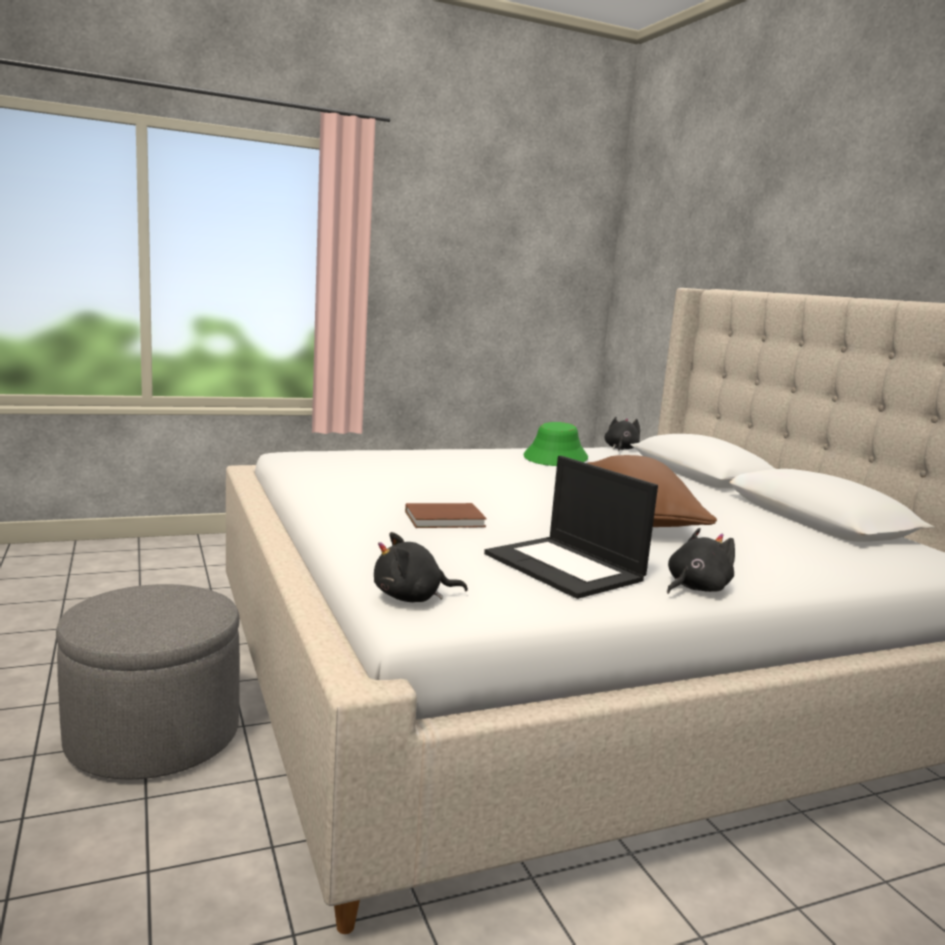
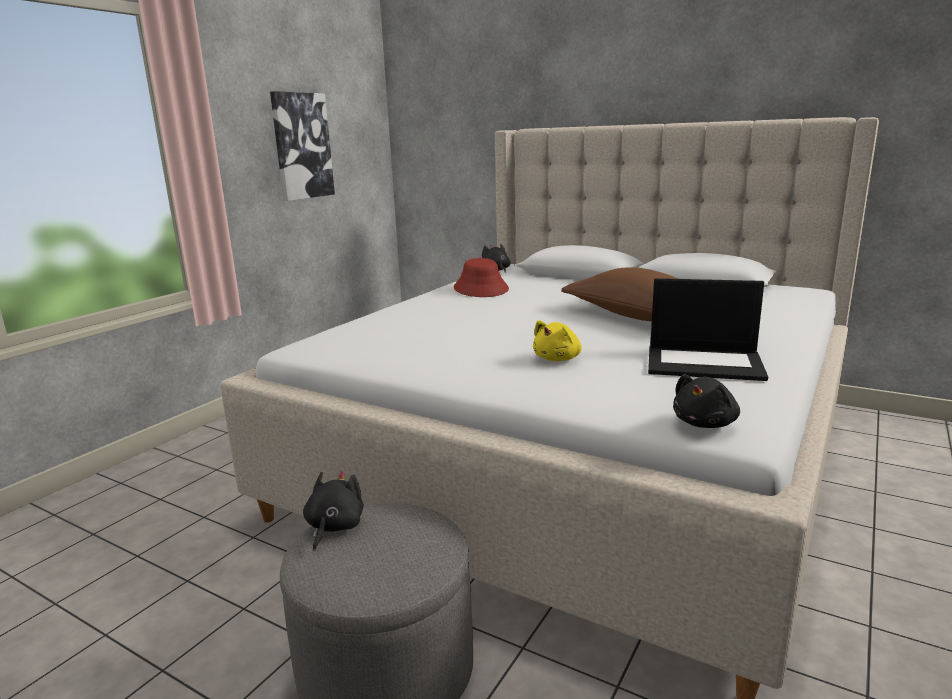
camera: 35 degrees left, 5 degrees up
brown book [405,503,487,528] -> yellow plush toy [533,320,582,361]
green hat [523,422,588,466] -> red hat [454,258,509,297]
black plush toy [667,528,735,594] -> black plush toy moved to [303,470,364,552]
none -> picture [270,91,335,201]

